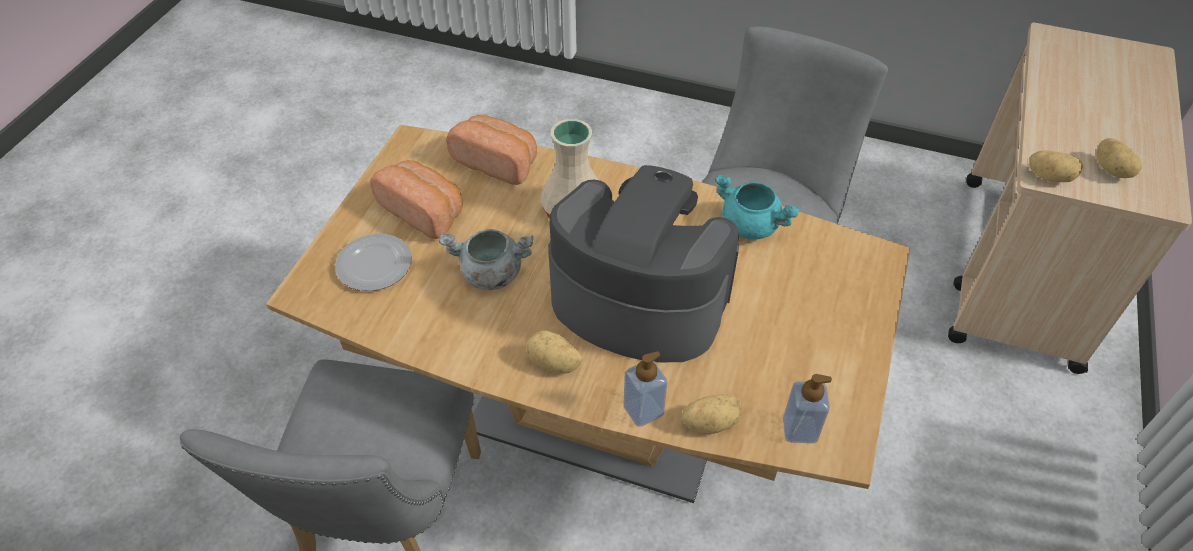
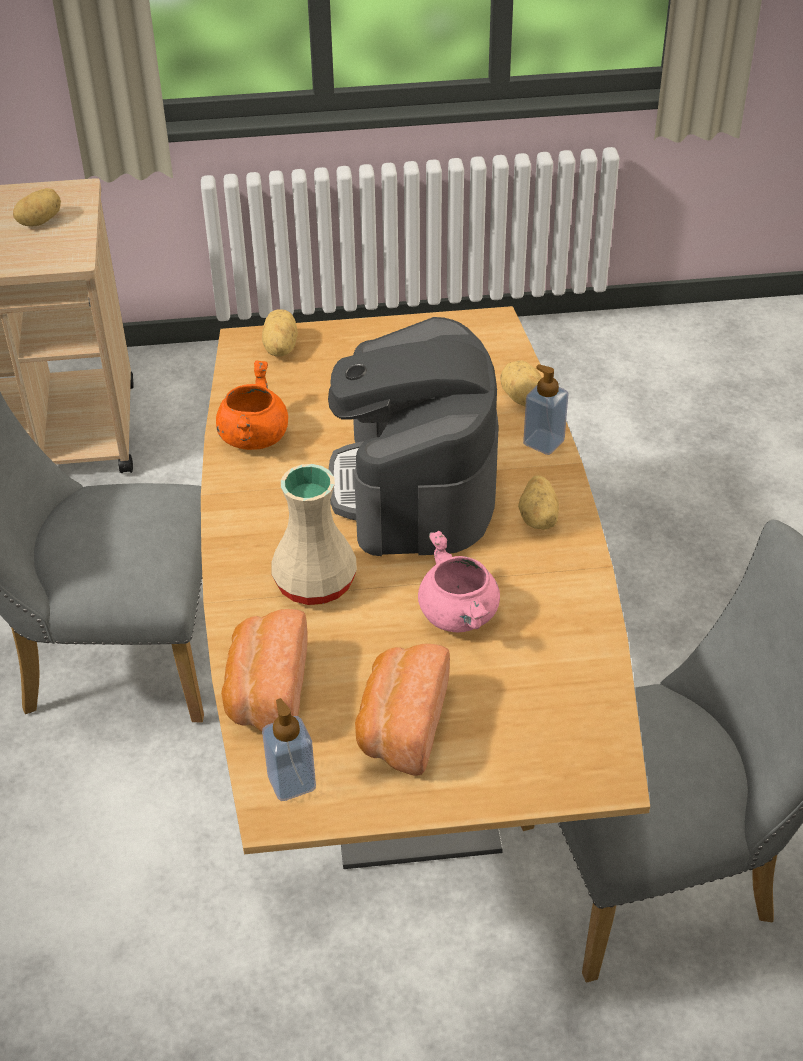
camera: 115 degrees left, 5 degrees down
plate [335,234,412,291] -> none
grey cooking pot [439,229,533,290] -> pink cooking pot [418,531,500,632]
turquoise cooking pot [715,174,801,240] -> orange cooking pot [216,360,288,450]
soap dispenser [783,374,832,443] -> soap dispenser moved to [262,698,316,801]
potato [1029,150,1083,182] -> potato moved to [262,309,298,356]

